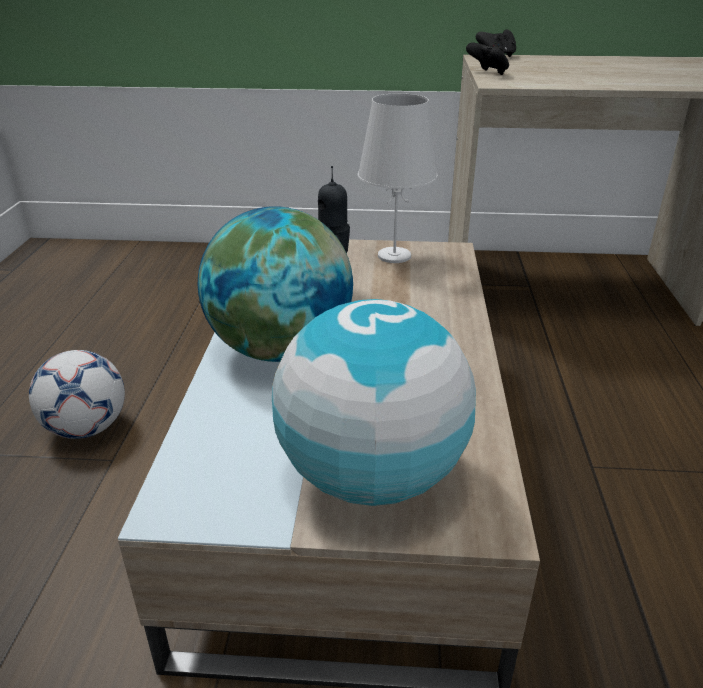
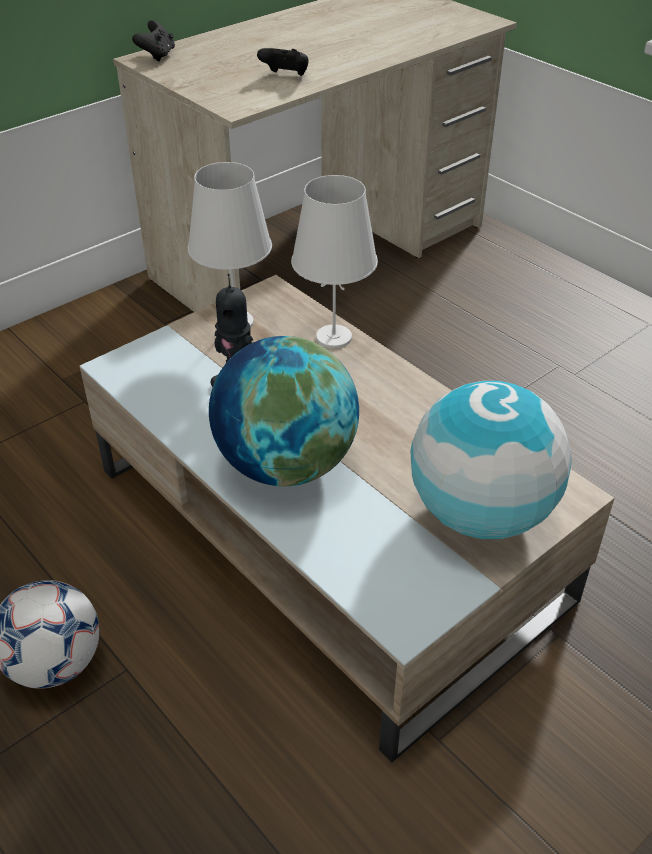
camera: 45 degrees left, 10 degrees up
black game controller [466,43,509,75] -> black game controller moved to [257,48,309,76]
none -> white table lamp [291,175,378,348]

